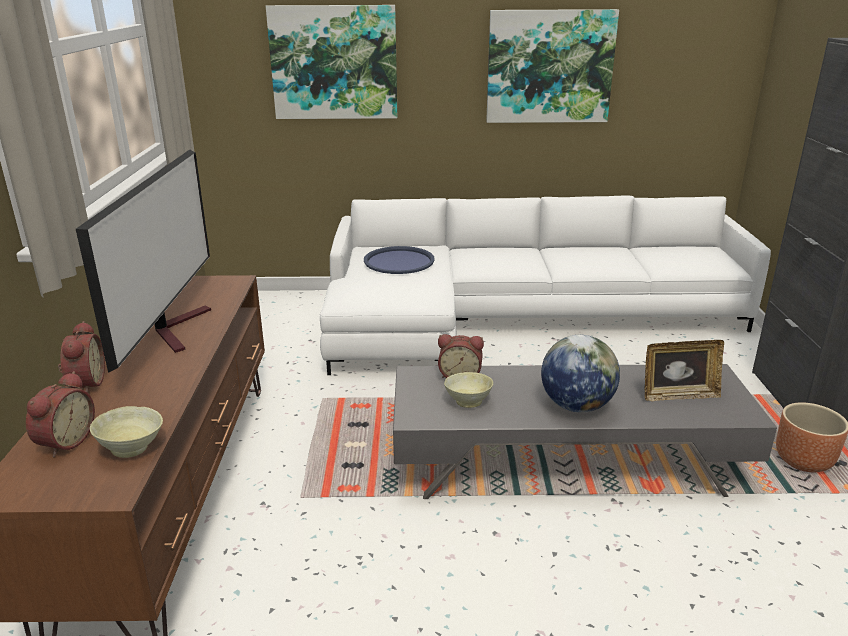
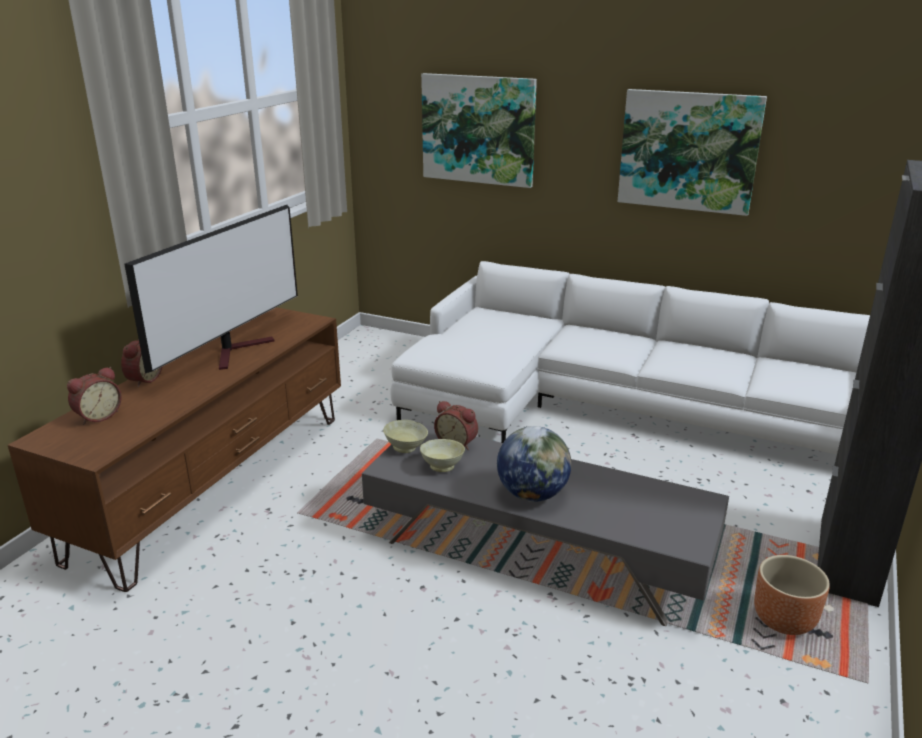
camera: 25 degrees right, 0 degrees up
beige bowl [90,406,163,458] -> beige bowl moved to [383,420,428,453]
blue tray [364,246,435,274] -> none
picture frame [644,340,724,401] -> none

